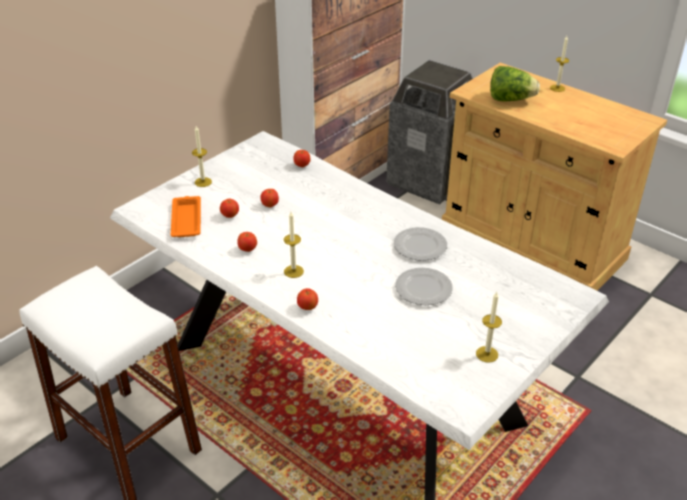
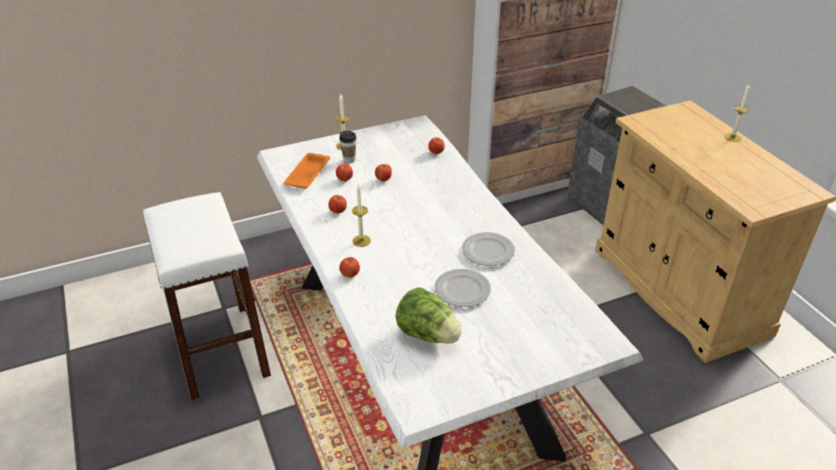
camera: 25 degrees right, 0 degrees up
candle [476,292,502,363] -> none
lettuce [490,66,540,102] -> lettuce moved to [396,287,462,344]
none -> cup [339,131,357,163]

